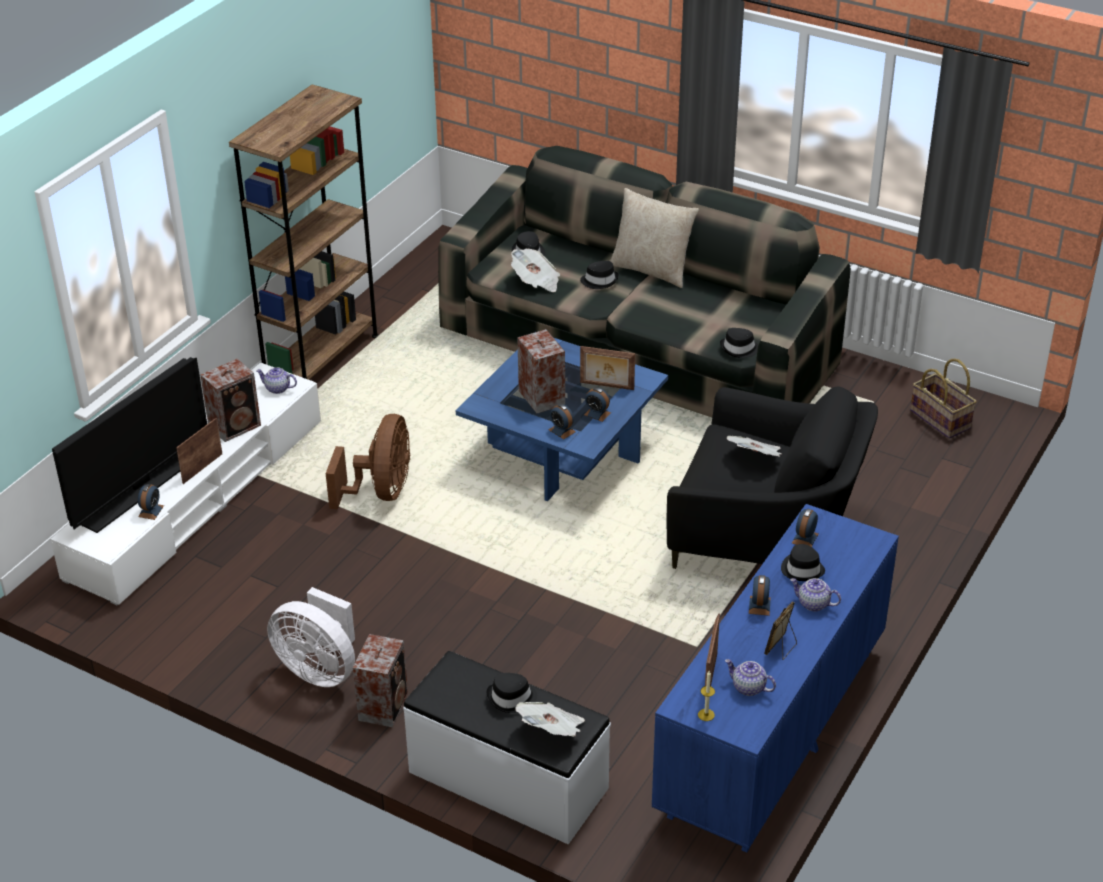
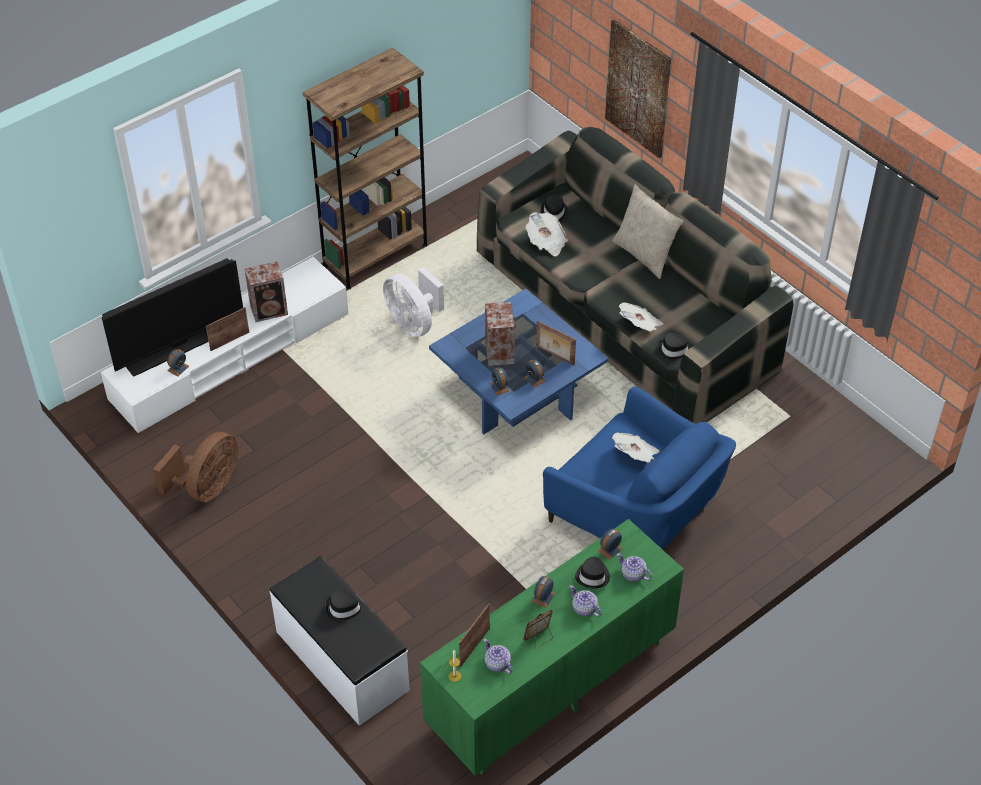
camera: 20 degrees right, 10 degrees up
teapot [256,367,297,394] -> teapot moved to [617,553,652,582]
white fan [267,587,355,687] -> white fan moved to [383,267,444,337]
brown fan [326,414,410,509] -> brown fan moved to [153,432,238,502]
speaker [353,634,408,728] -> none
newspaper [515,702,585,737] -> newspaper moved to [619,302,663,331]
black hat [580,261,619,289] -> none
blue dresser [652,504,899,853] -> green dresser [420,519,684,775]
black armchair [666,387,878,569] -> blue armchair [543,386,736,550]
basket [910,358,977,438] -> none
none -> picture [605,19,671,158]

